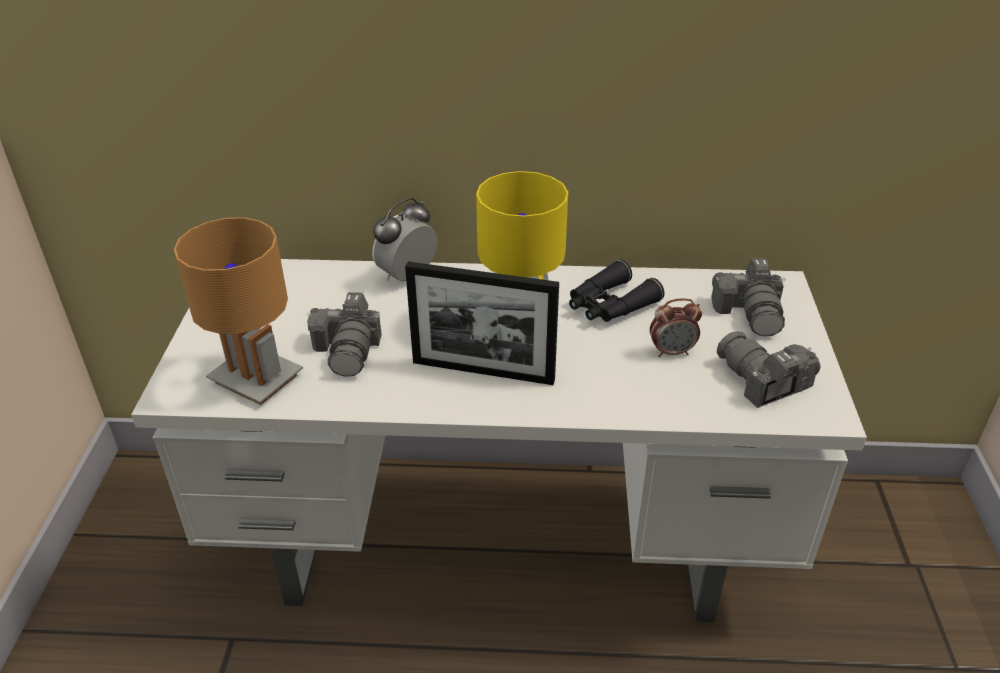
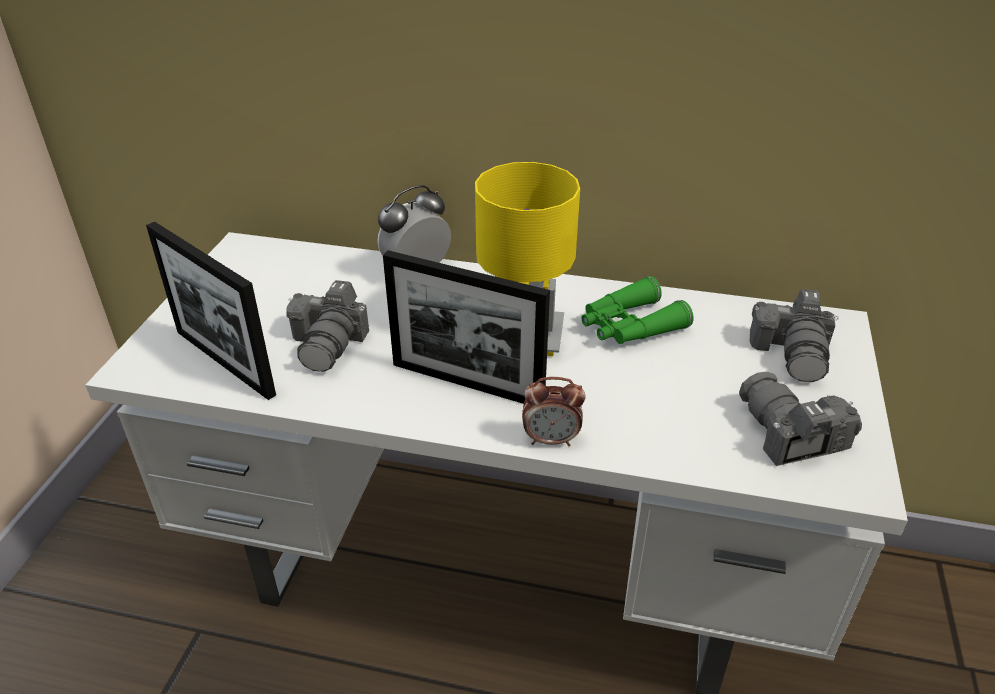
camera: 10 degrees right, 0 degrees up
brown table lamp [174,217,303,405] -> picture frame [146,222,276,400]
black binoculars [569,260,664,322] -> green binoculars [581,276,694,344]
alarm clock [650,298,702,357] -> alarm clock moved to [522,377,586,446]

